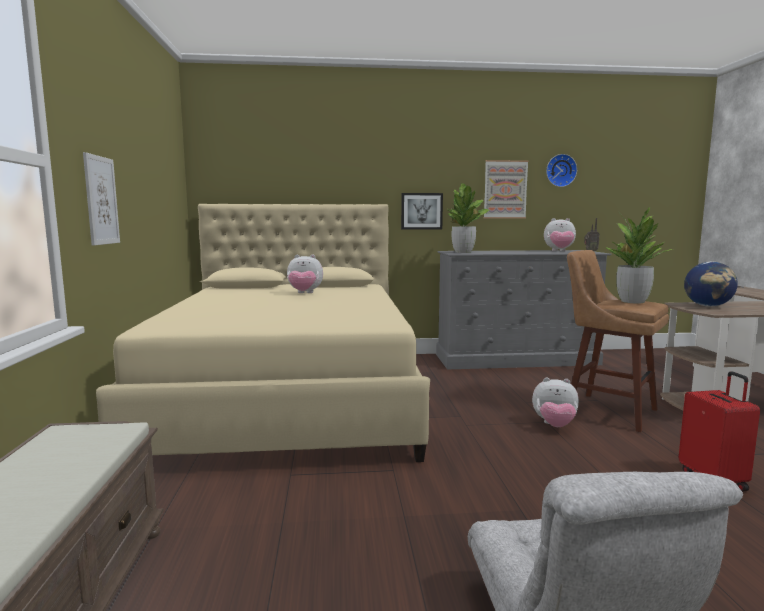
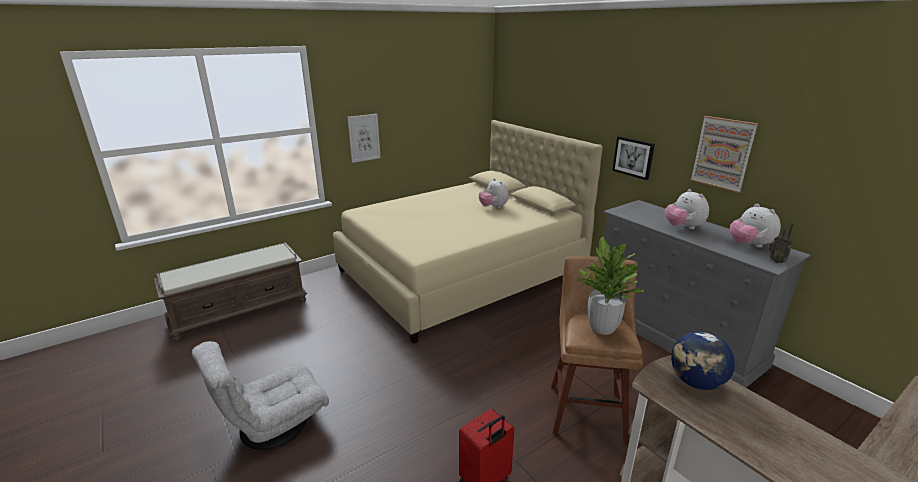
camera: 60 degrees right, 15 degrees up
potted plant [448,183,489,253] -> none
plush toy [532,377,579,427] -> plush toy moved to [665,189,709,229]
wall clock [546,154,577,187] -> none

